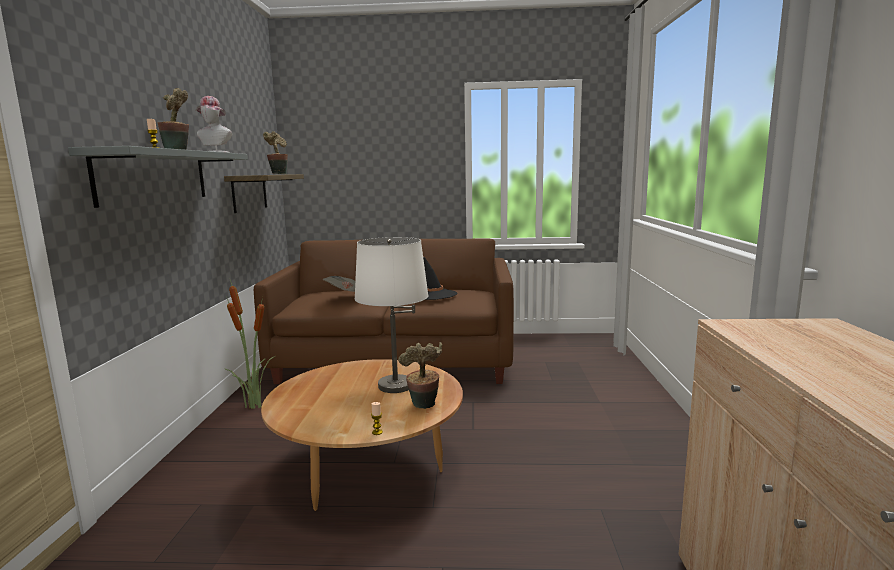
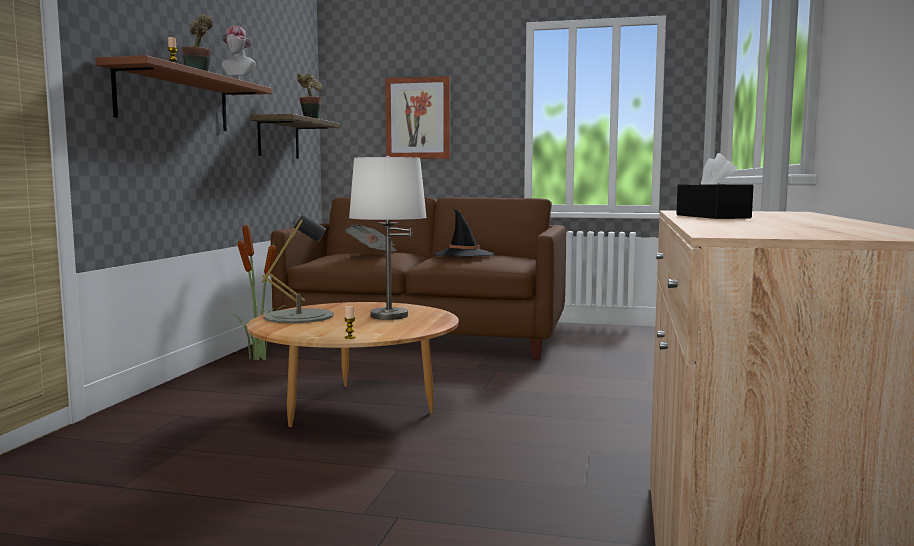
camera: 10 degrees right, 5 degrees down
grey shelf [68,146,248,208] -> brown shelf [96,55,272,131]
potted plant [398,342,442,409] -> none
none -> grey table lamp [262,214,334,323]
none -> picture [385,76,450,159]
none -> black tissue box [676,153,754,219]

